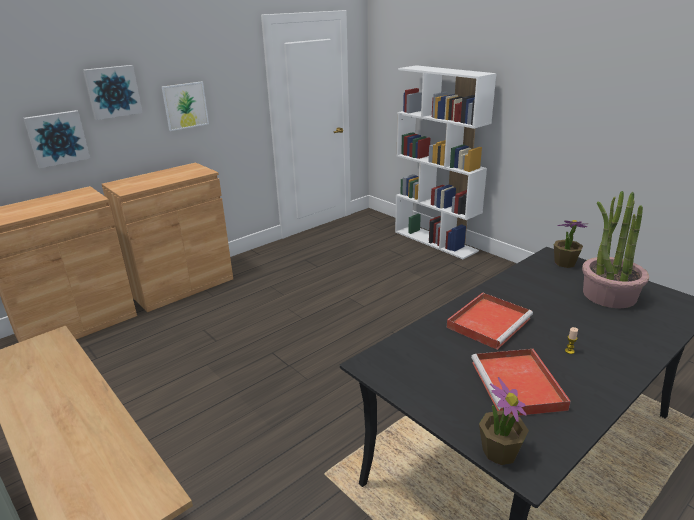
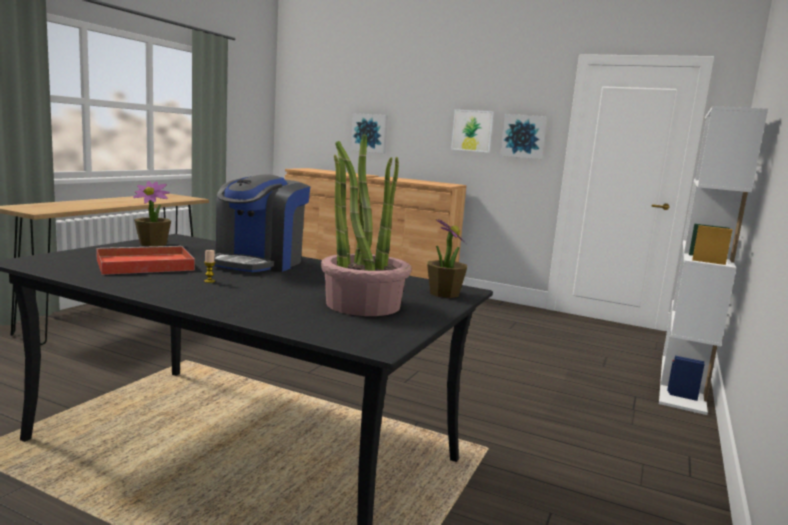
camera: 65 degrees right, 15 degrees down
picture [83,65,143,120] -> picture moved to [500,114,547,159]
red tray [447,293,533,350] -> coffee machine [214,174,311,272]
potted plant [479,377,529,465] -> potted plant moved to [133,181,171,247]

